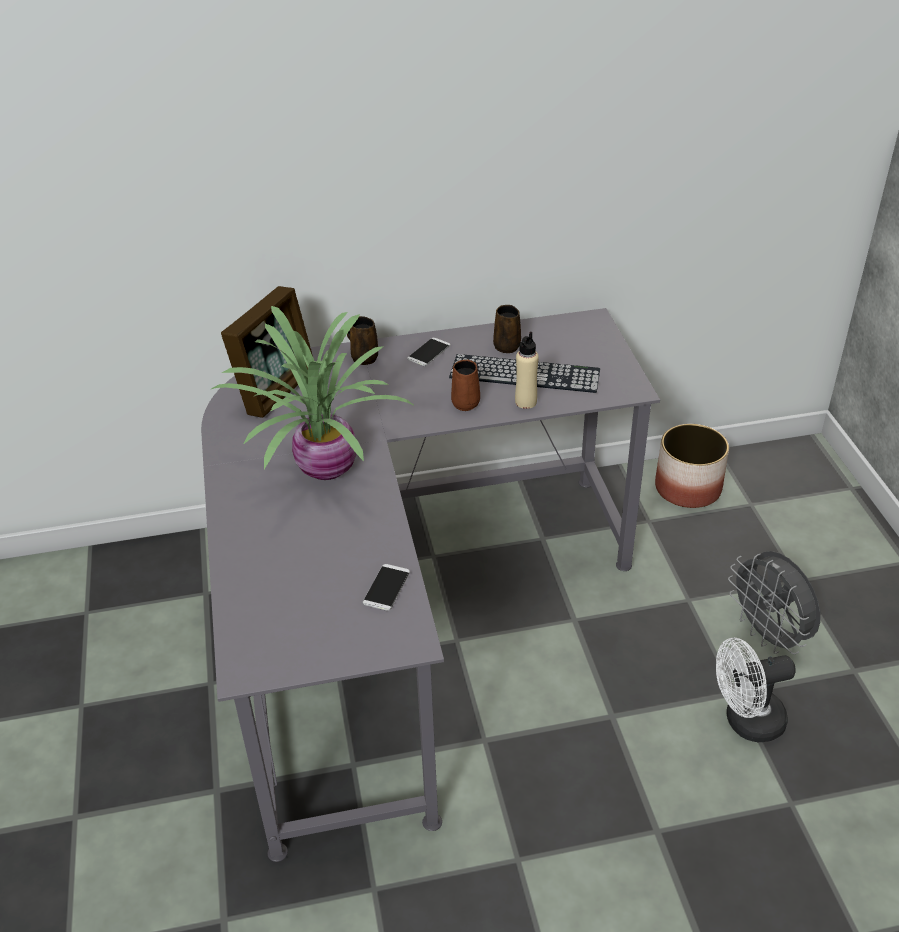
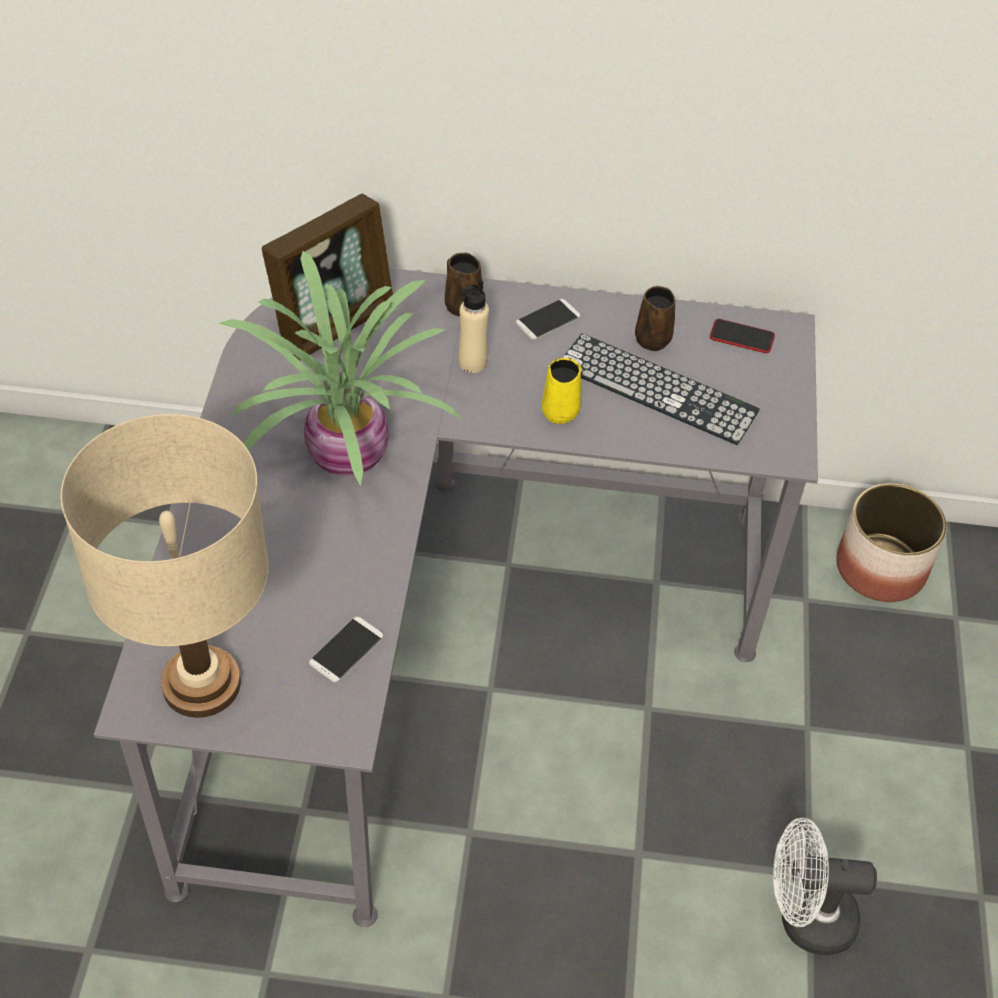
camera: 15 degrees right, 10 degrees up
brown mug [451,359,480,411] -> yellow mug [541,358,581,424]
beige bottle [515,332,539,409] -> beige bottle moved to [458,280,489,373]
grey fan [728,551,820,654] -> none
none -> beige table lamp [61,414,269,718]
none -> phone [710,319,775,353]

